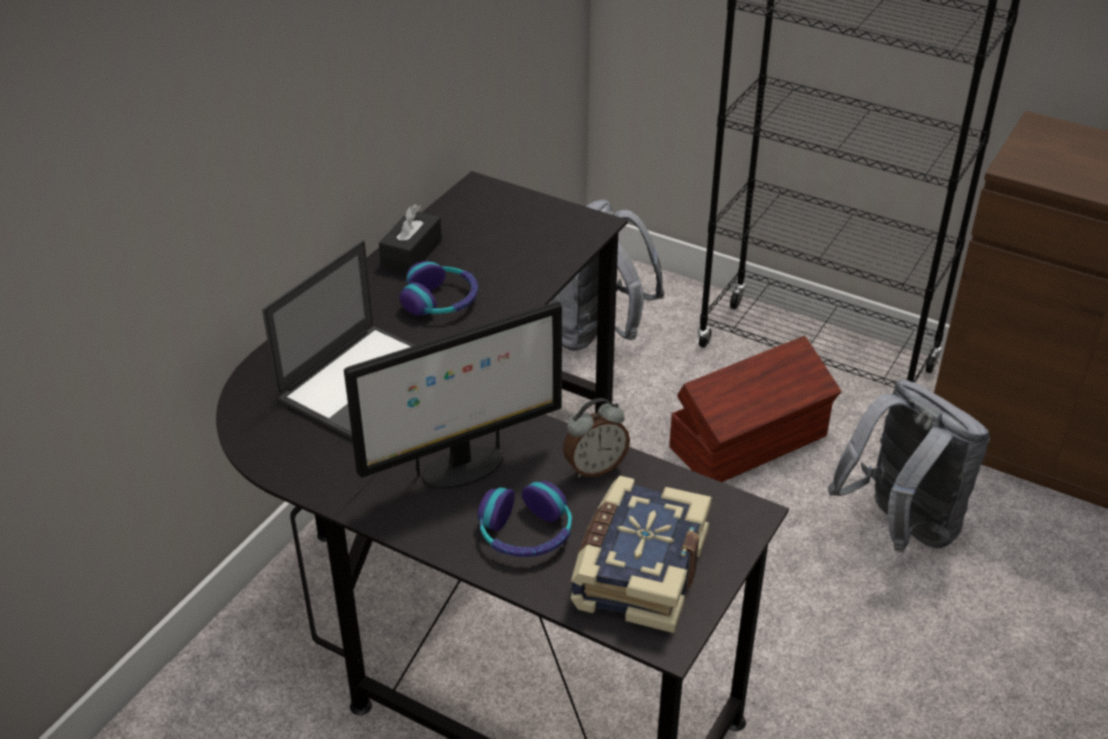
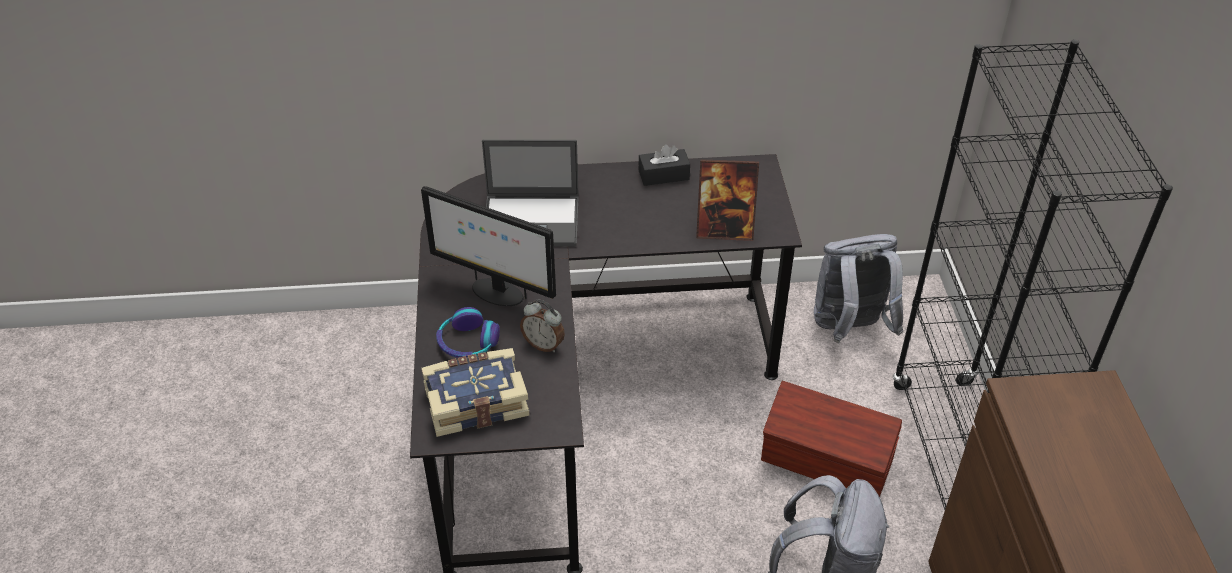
camera: 55 degrees right, 5 degrees up
headphones [399,261,478,316] -> none
none -> picture frame [696,159,759,241]

